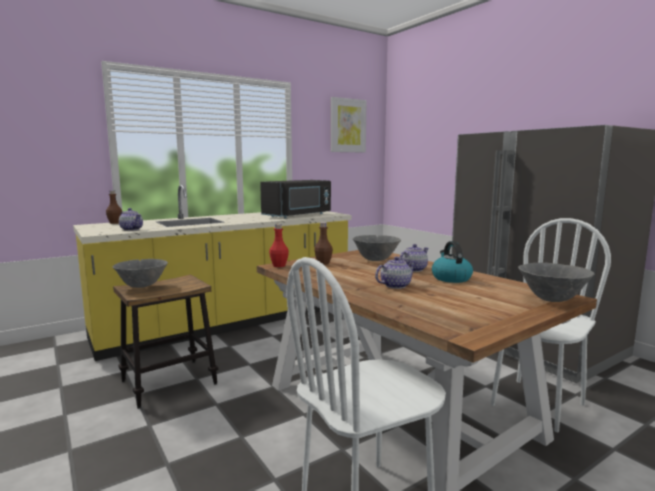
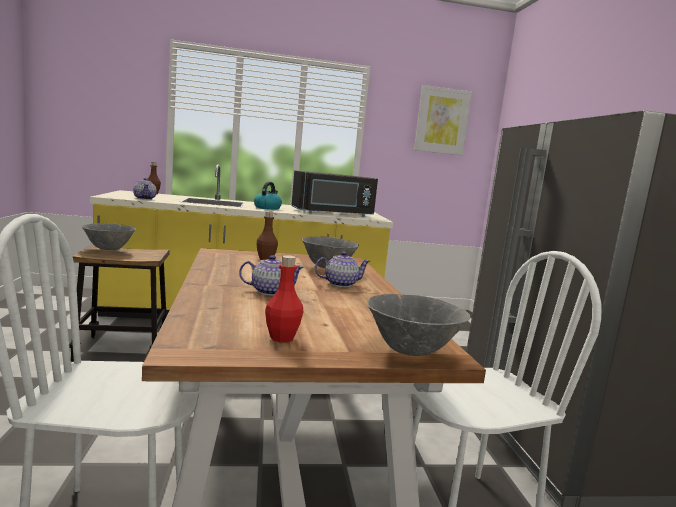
camera: 25 degrees right, 0 degrees up
red bottle [269,224,289,267] -> red bottle moved to [265,255,303,342]
kettle [432,241,473,283] -> kettle moved to [254,182,282,210]

